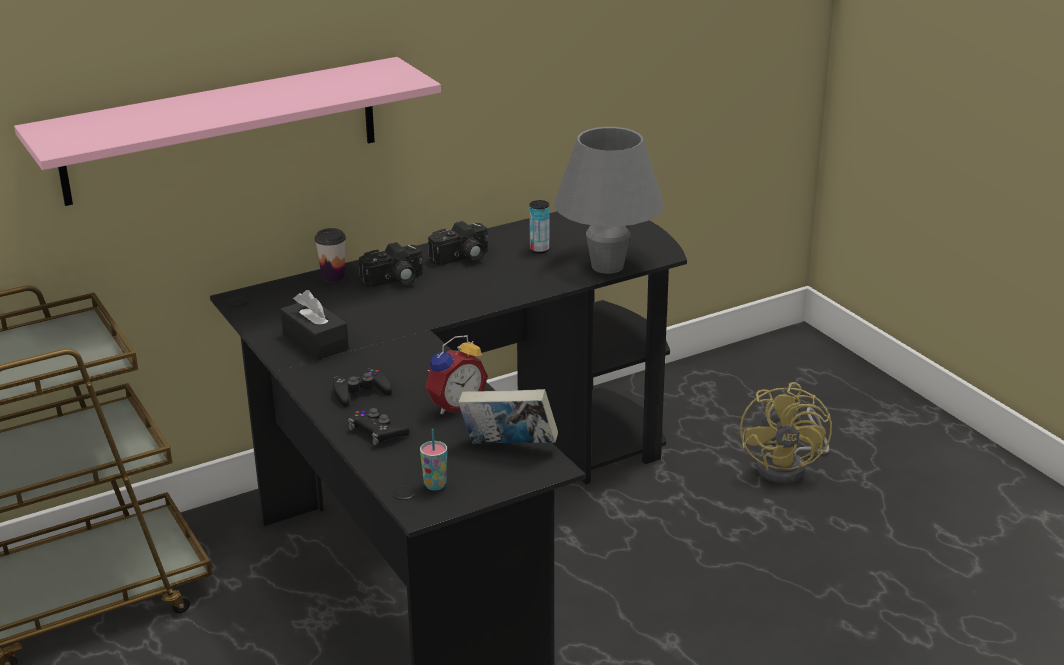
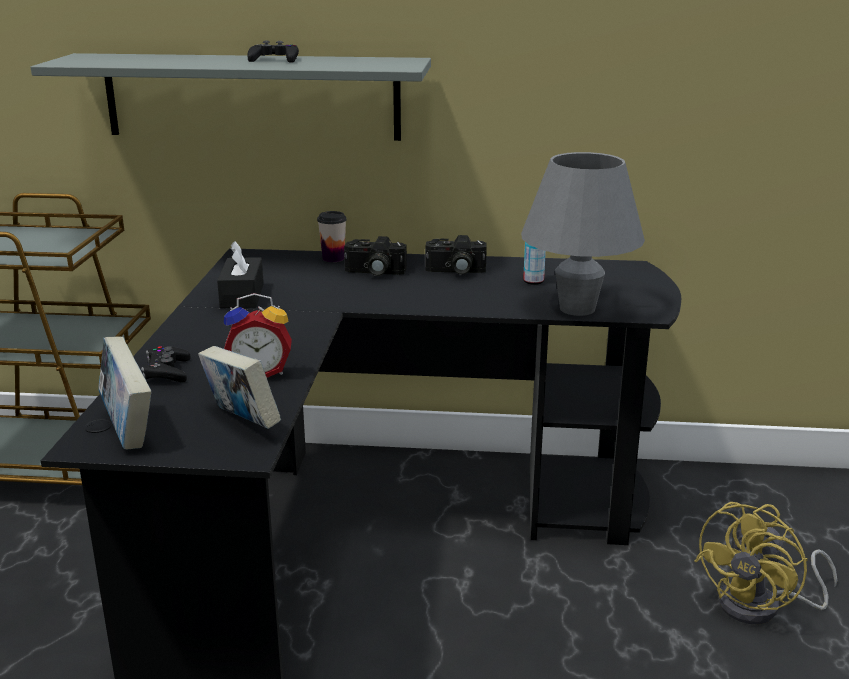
camera: 35 degrees right, 5 degrees down
pink shelf [14,57,441,206] -> grey shelf [30,53,431,141]
black game controller [333,368,392,407] -> black game controller moved to [247,40,299,63]
cup [420,429,447,490] -> book [98,337,151,450]

